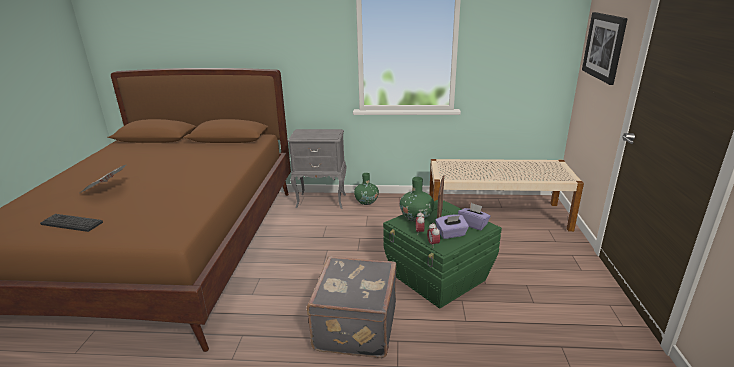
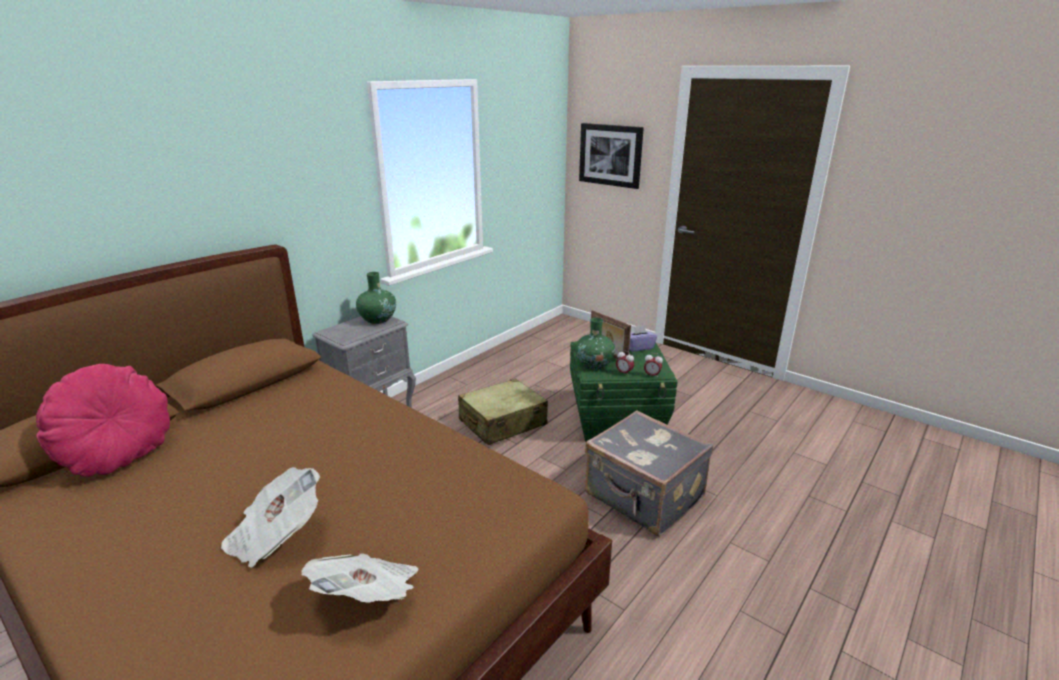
camera: 55 degrees left, 0 degrees up
keyboard [40,214,103,232] -> newspaper [301,553,419,603]
green vase [354,173,379,205] -> green vase moved to [356,272,396,324]
beige bench [429,159,584,232] -> none
purple tissue box [435,214,469,239] -> none
none -> pink pillow [36,364,170,477]
none -> beige suitcase [458,379,548,445]

